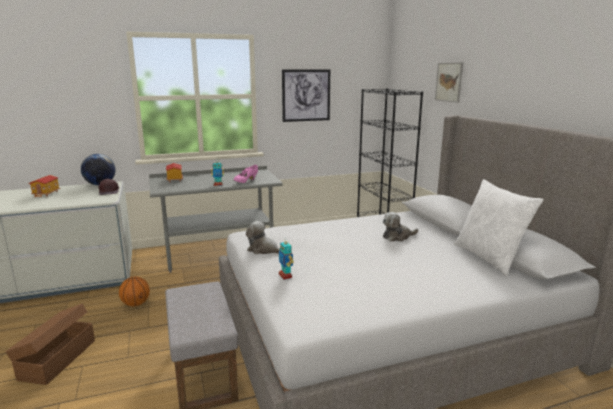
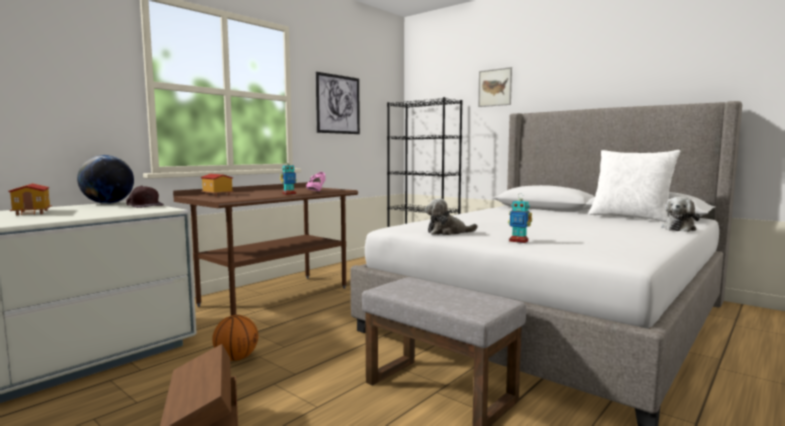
camera: 30 degrees left, 10 degrees down
grey desk [149,166,283,273] -> brown desk [173,182,358,316]
plush toy [383,212,418,241] -> plush toy moved to [661,197,700,232]

